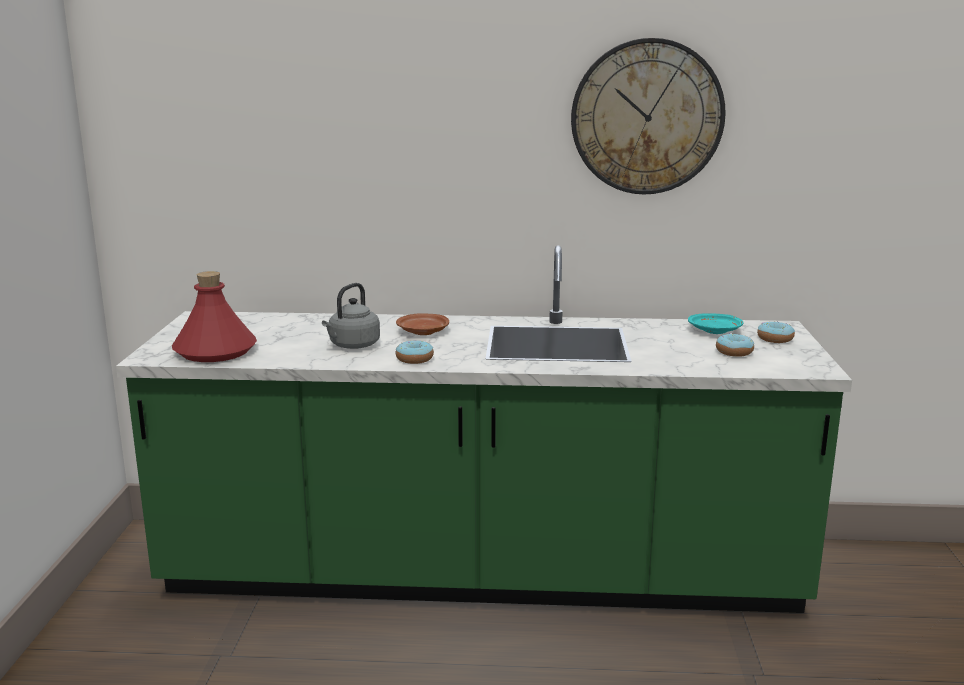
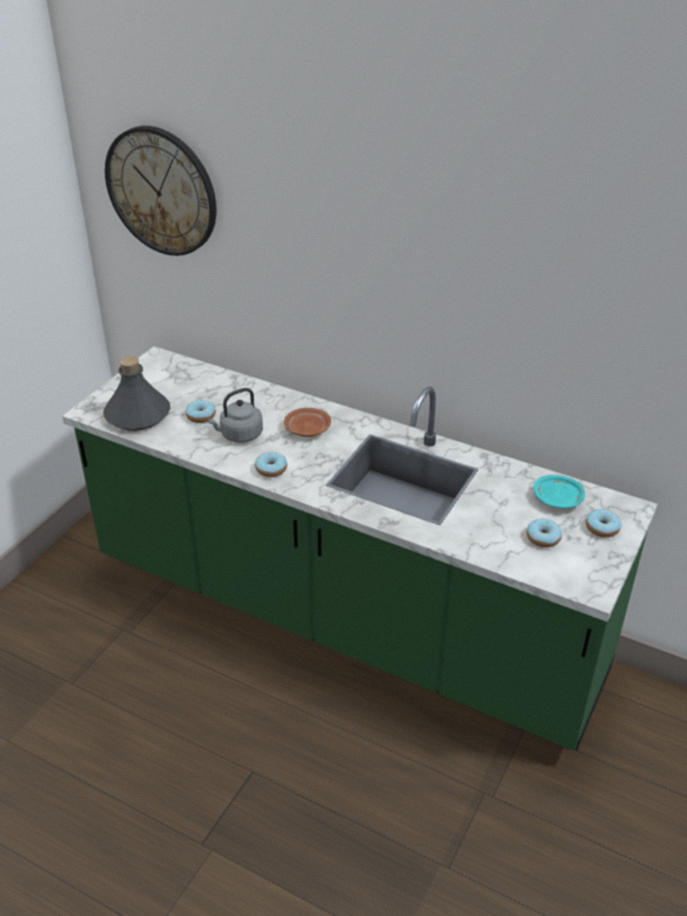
camera: 25 degrees right, 20 degrees up
red bottle [172,271,257,362] -> grey bottle [103,356,170,431]
wall clock [571,38,726,194] -> wall clock moved to [105,126,217,256]
none -> donut [185,400,216,423]

